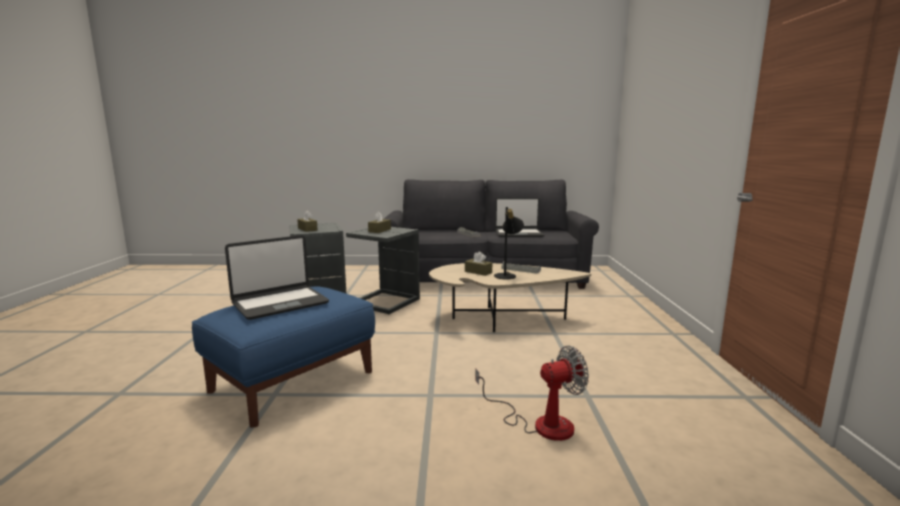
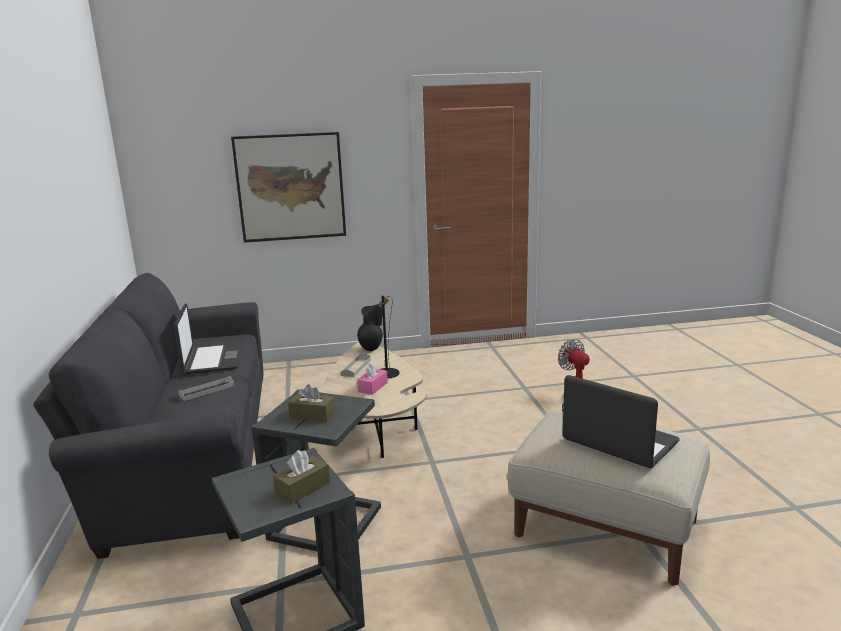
camera: 100 degrees left, 5 degrees up
blue ottoman [192,287,375,428] -> beige ottoman [507,411,710,585]
brown tissue box [465,251,492,276] -> pink tissue box [357,363,388,395]
none -> picture [231,132,346,243]
none -> black vase [357,306,383,351]

